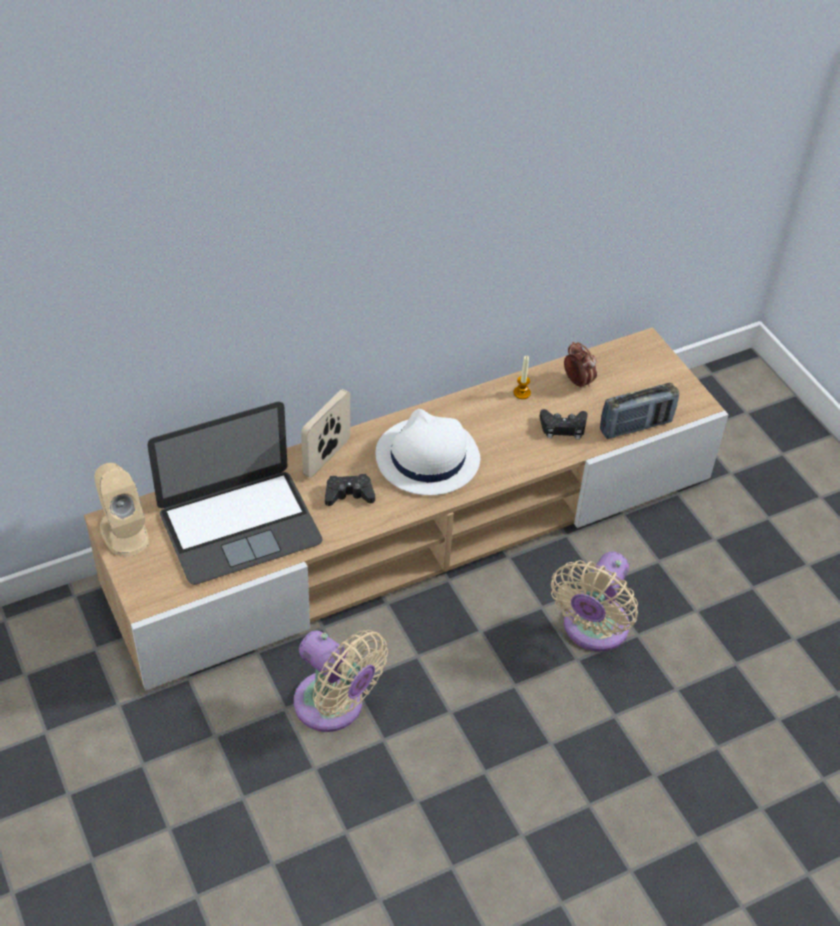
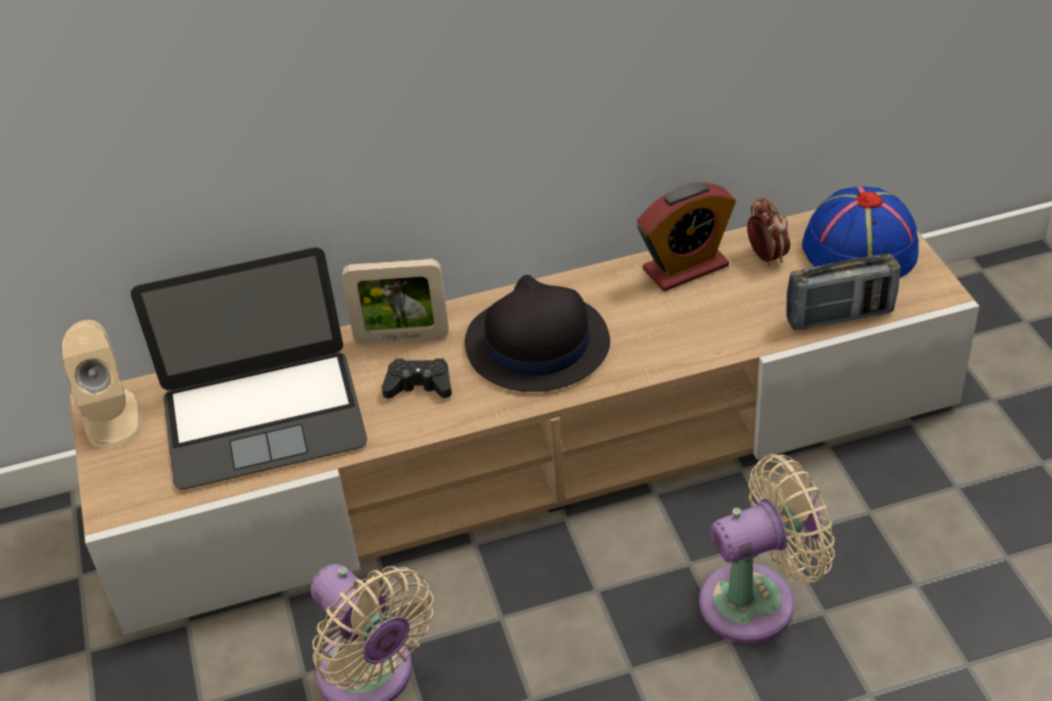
camera: 15 degrees right, 5 degrees down
picture frame [301,389,350,478] -> picture frame turned 135 degrees counterclockwise [342,259,449,344]
white hat [376,409,480,495] -> black hat [465,275,610,392]
candle [513,355,531,399] -> alarm clock [637,182,736,292]
black game controller [540,409,588,440] -> none
beige fan [551,552,638,652] -> beige fan turned 150 degrees counterclockwise [699,454,835,643]
none -> blue hat [802,186,919,278]

